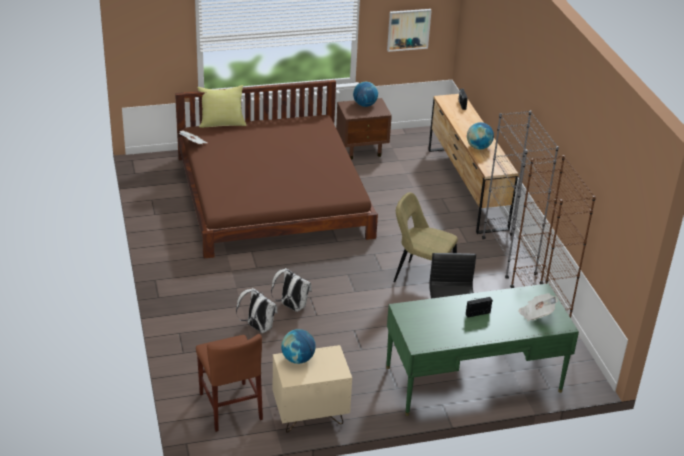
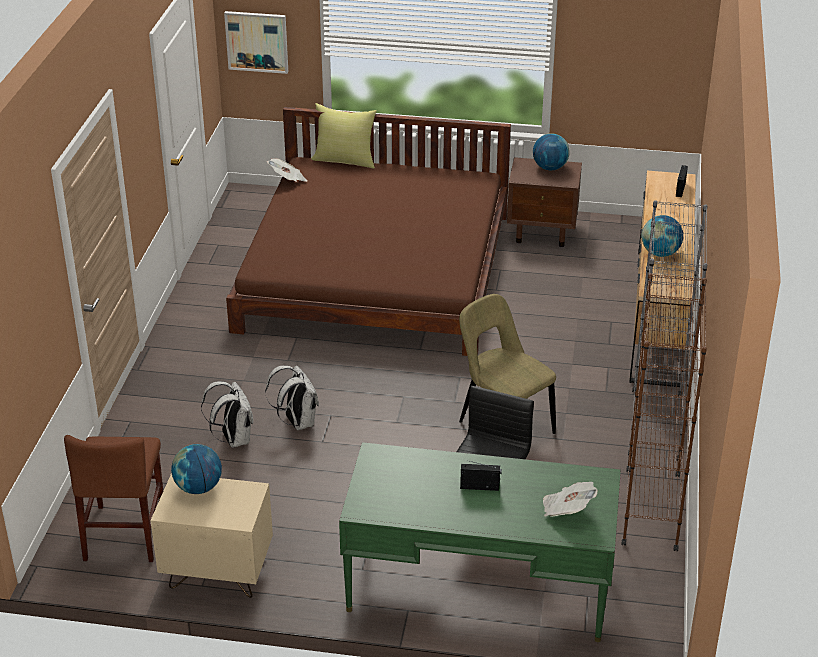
camera: 25 degrees right, 0 degrees up
picture [387,9,432,52] -> picture moved to [224,11,288,74]

